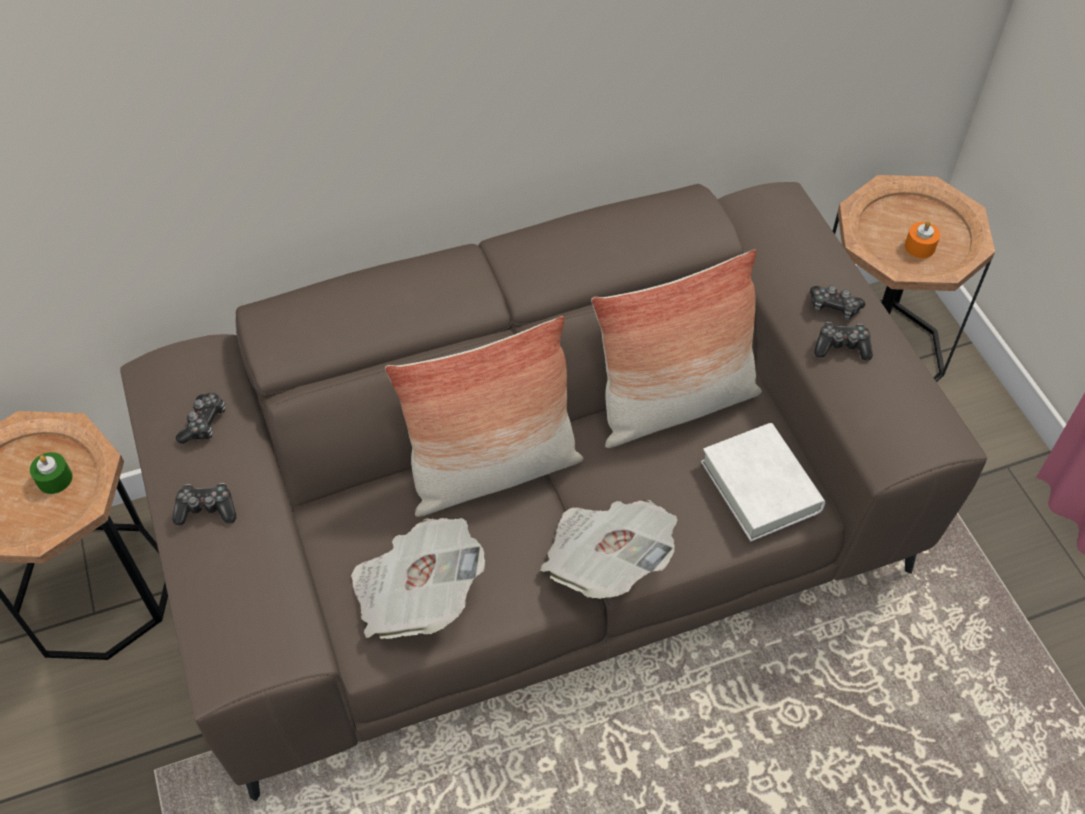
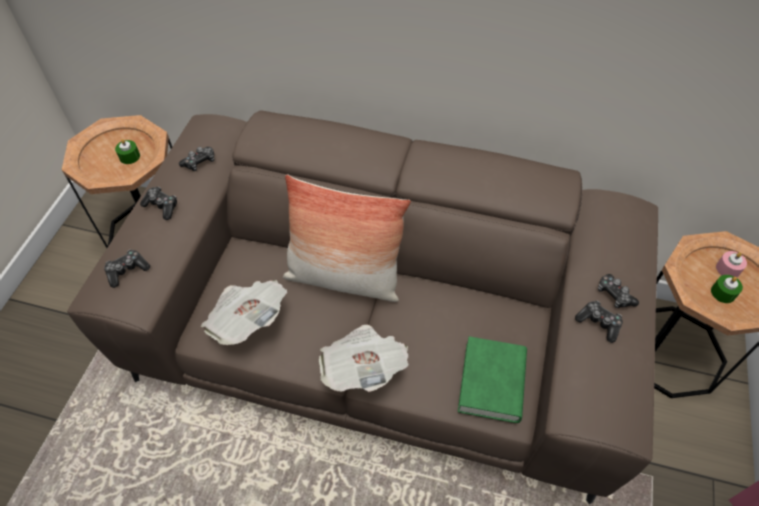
camera: 35 degrees right, 0 degrees up
pillow [591,249,762,448] -> none
white book [701,423,826,541] -> green book [458,336,527,423]
orange candle [905,221,940,258] -> green candle [711,275,743,303]
none -> game controller [104,250,150,288]
none -> pink candle [716,251,747,277]

